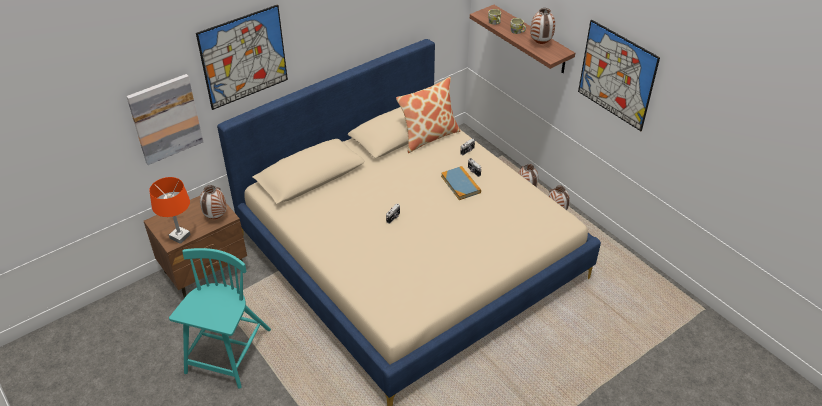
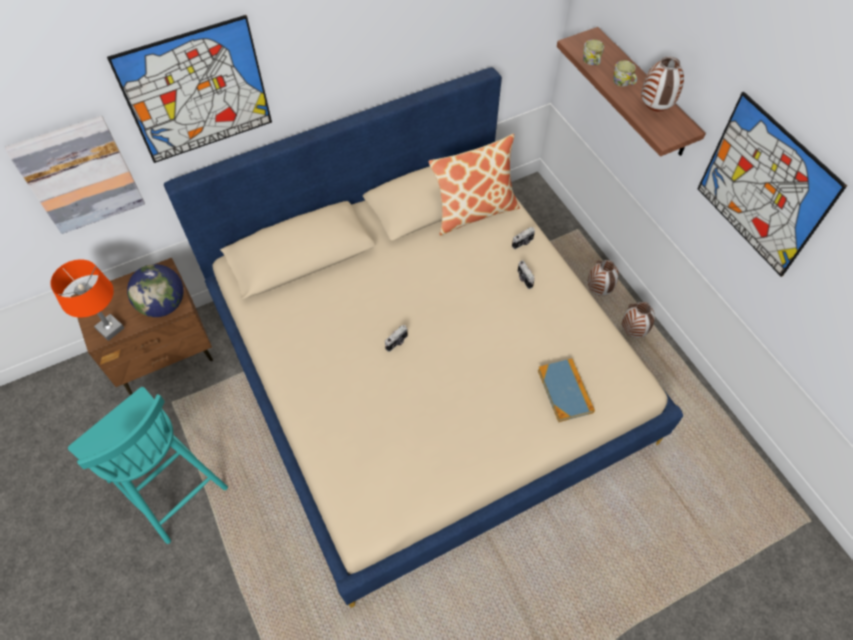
camera: 10 degrees right, 15 degrees up
turquoise chair [169,248,271,389] -> turquoise chair turned 105 degrees clockwise [68,387,228,544]
vase [200,185,227,219] -> globe [127,264,184,317]
book [441,166,481,200] -> book moved to [538,358,595,422]

